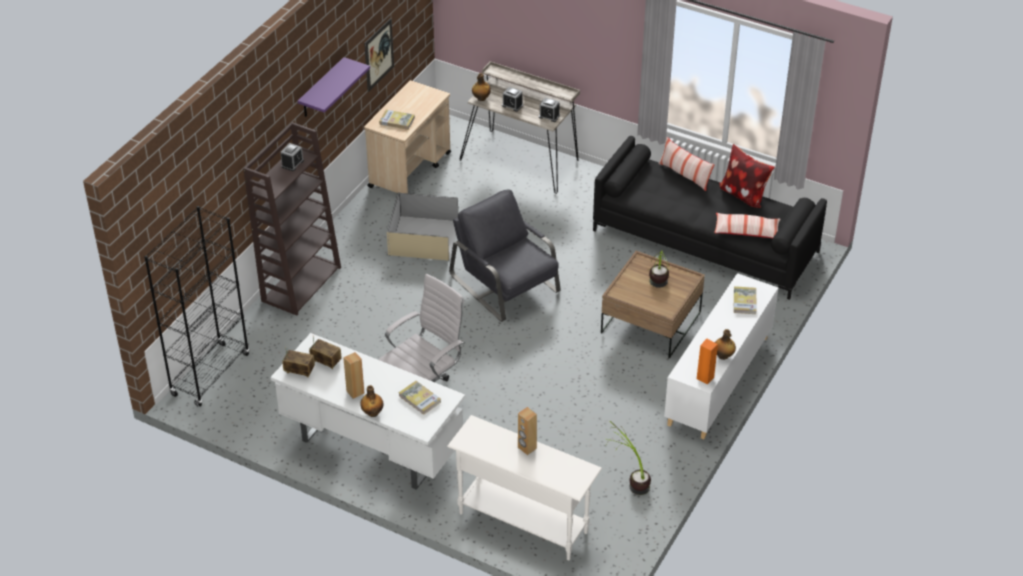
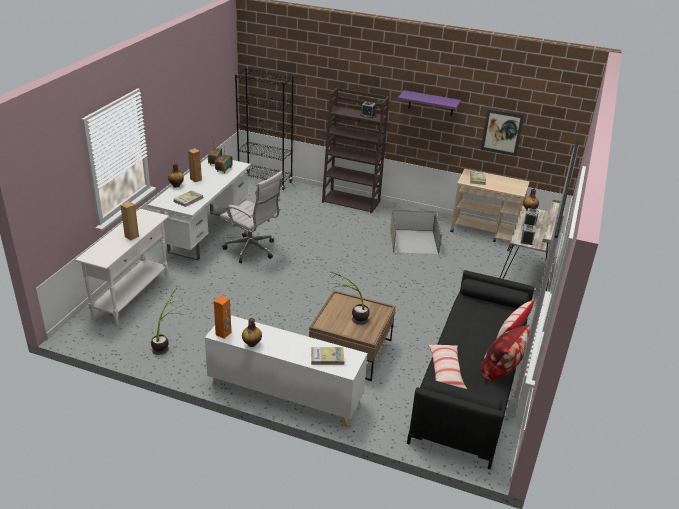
camera: 80 degrees right, 10 degrees down
grey armchair [449,189,561,322] -> none

